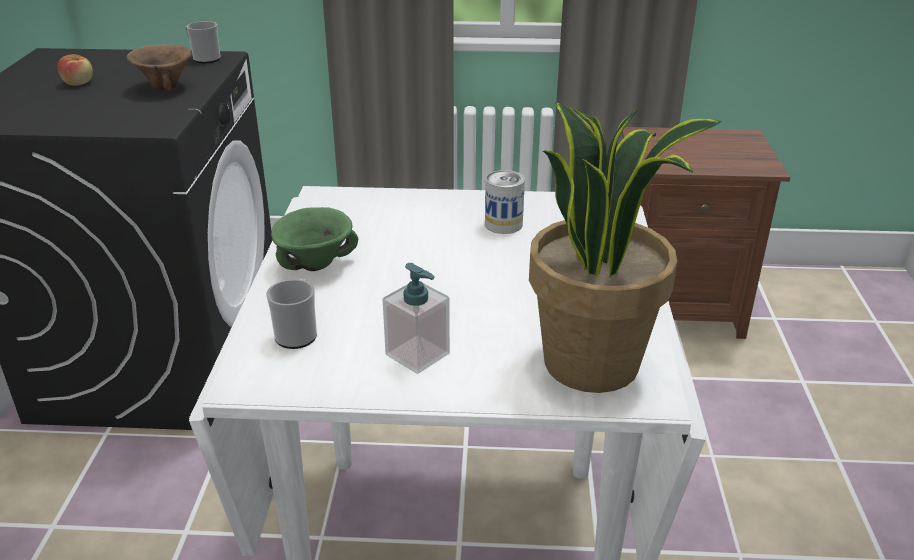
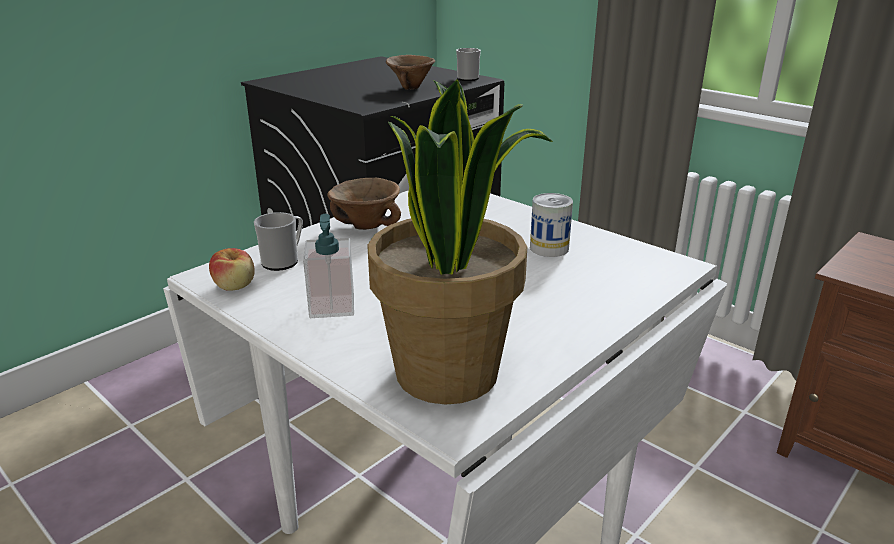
camera: 40 degrees right, 5 degrees down
apple [57,54,93,86] -> apple moved to [209,248,255,291]
green bowl [271,207,358,271] -> brown bowl [327,178,401,230]

